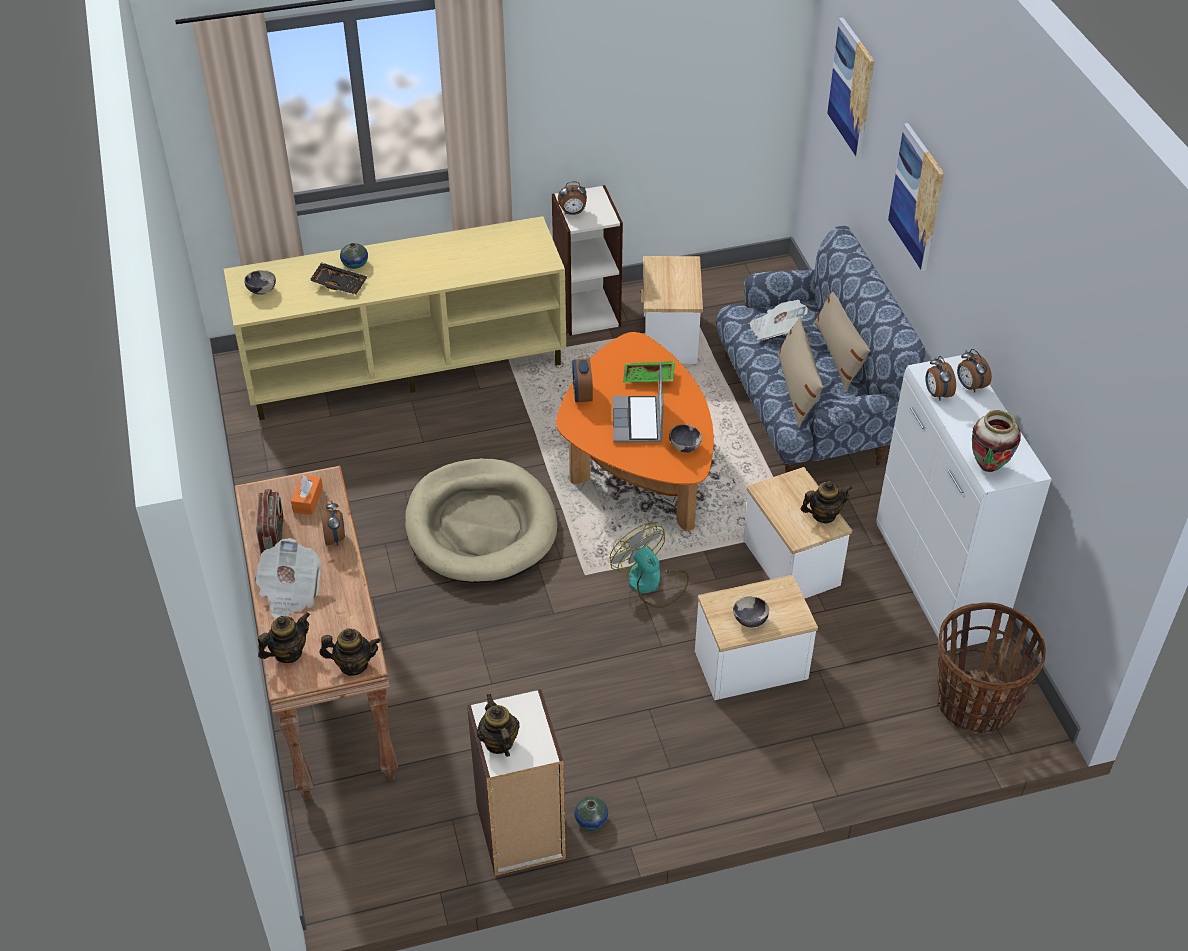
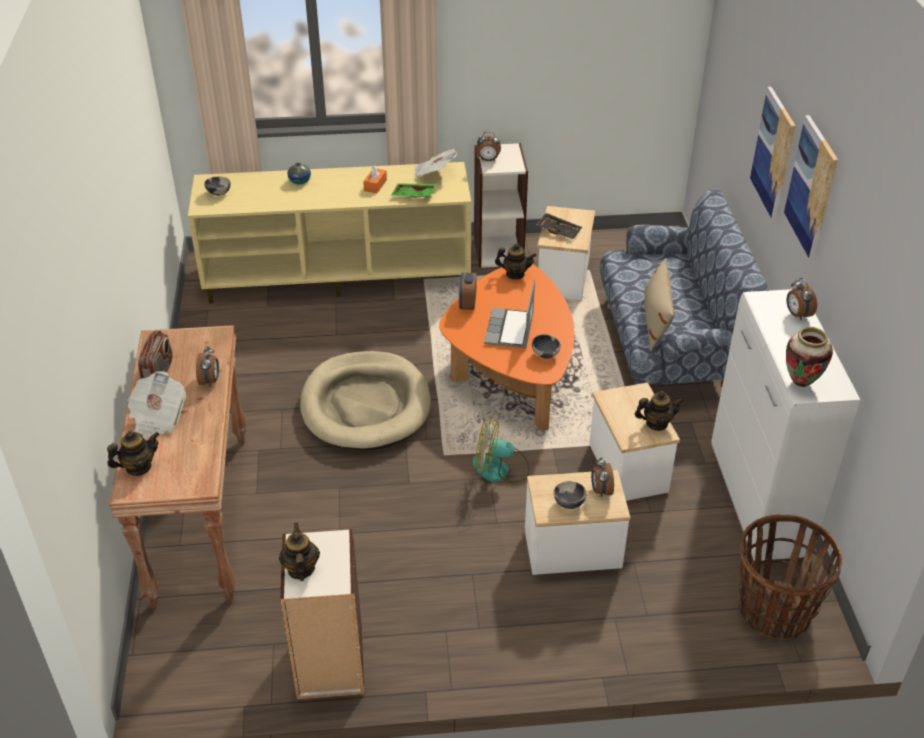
camera: 10 degrees right, 5 degrees down
orange tissue box [291,475,323,515] -> orange tissue box moved to [363,165,387,193]
black tray [309,262,367,295] -> black tray moved to [536,213,582,240]
teapot [320,628,381,676] -> teapot moved to [495,243,537,279]
vase [574,796,608,830] -> none
fan [610,523,689,608] -> fan turned 60 degrees counterclockwise [472,417,530,483]
green tray [623,361,675,383] -> green tray moved to [391,183,437,198]
newspaper [750,300,808,341] -> newspaper moved to [415,149,457,177]
beige pillow [814,292,870,392] -> none
picture [827,18,875,158] -> picture moved to [784,115,838,259]
alarm clock [926,356,956,401] -> alarm clock moved to [591,457,614,497]

